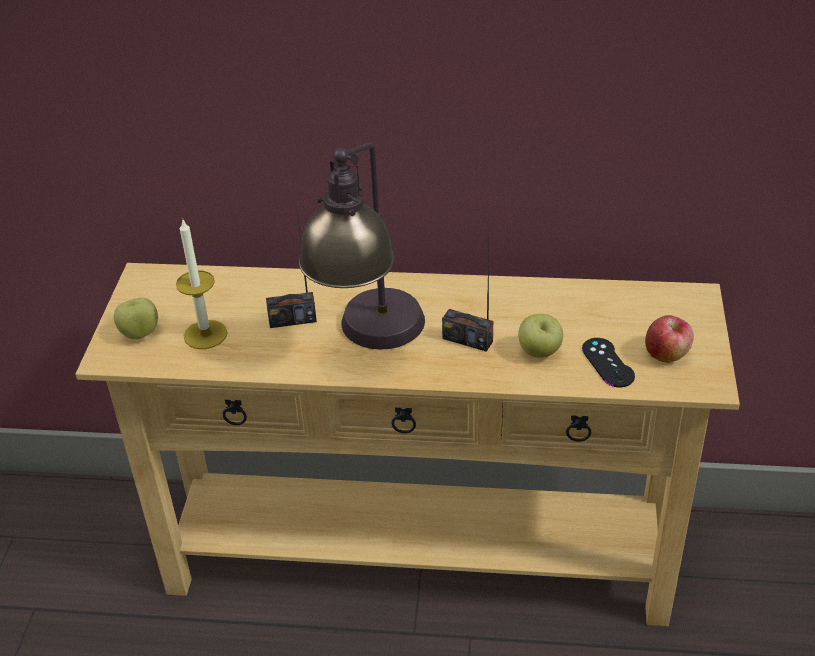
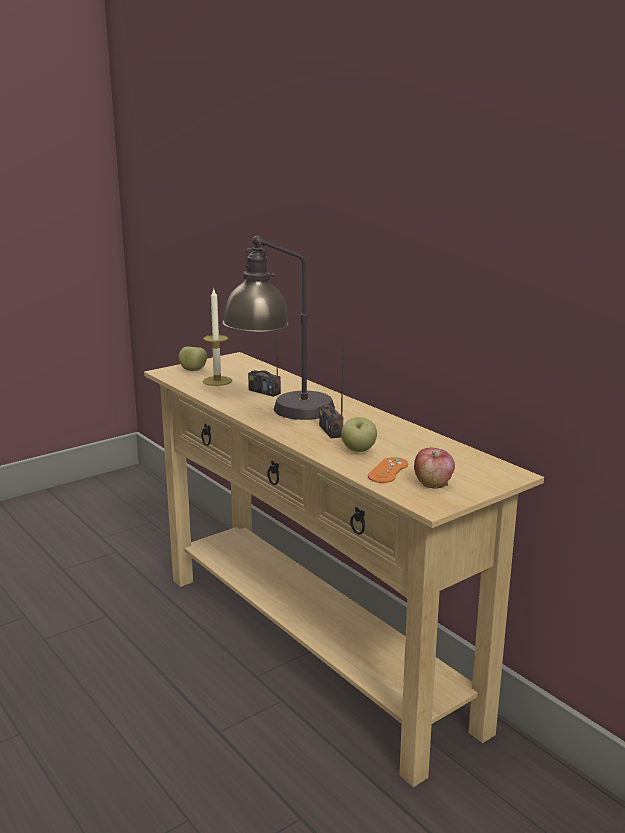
camera: 45 degrees right, 20 degrees down
black game controller [582,338,635,387] -> orange game controller [368,457,408,483]

